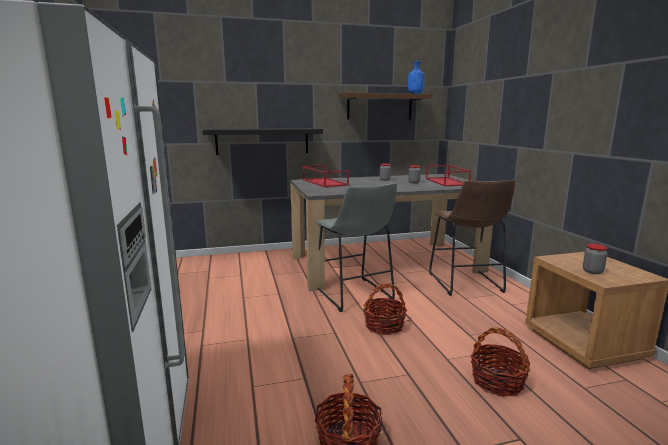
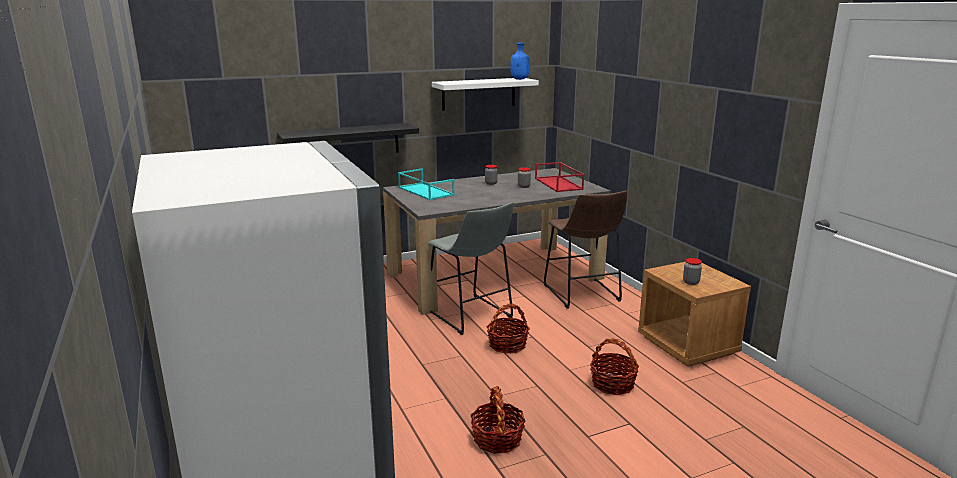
camera: 10 degrees left, 5 degrees up
red tray [303,165,349,187] -> turquoise tray [398,168,455,200]
brown shelf [339,93,432,120] -> white shelf [432,78,539,111]

